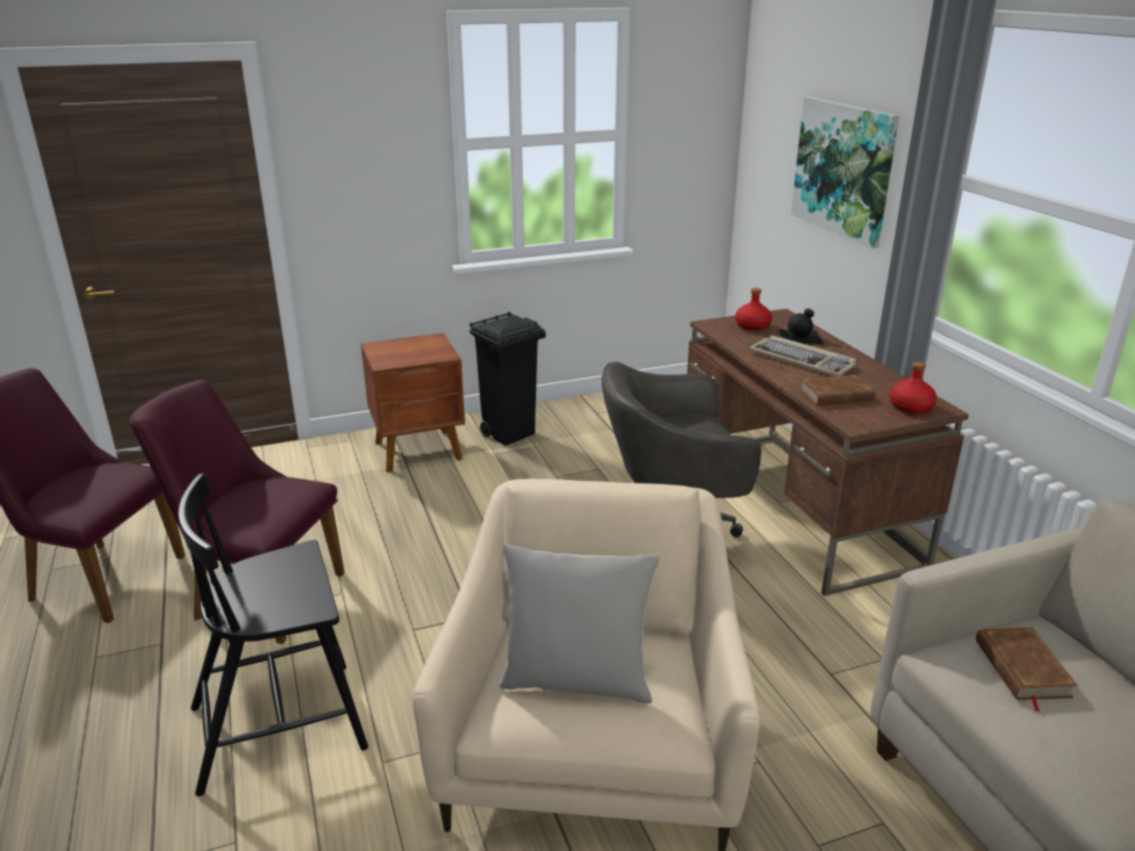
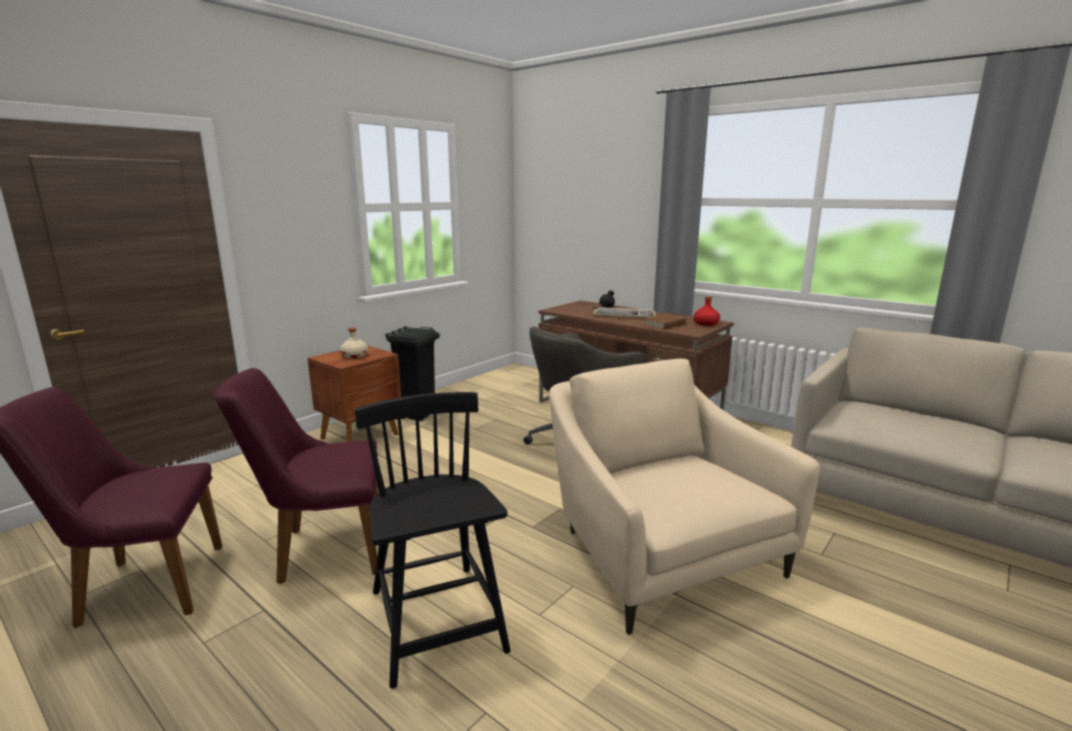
camera: 30 degrees left, 10 degrees down
black chair [178,473,368,796] -> black chair turned 120 degrees clockwise [355,392,511,689]
grey pillow [499,544,660,703] -> none
red bottle [735,288,772,331] -> none
picture [791,97,899,248] -> none
brown book [976,628,1078,712] -> none
none -> beige bottle [340,327,368,359]

